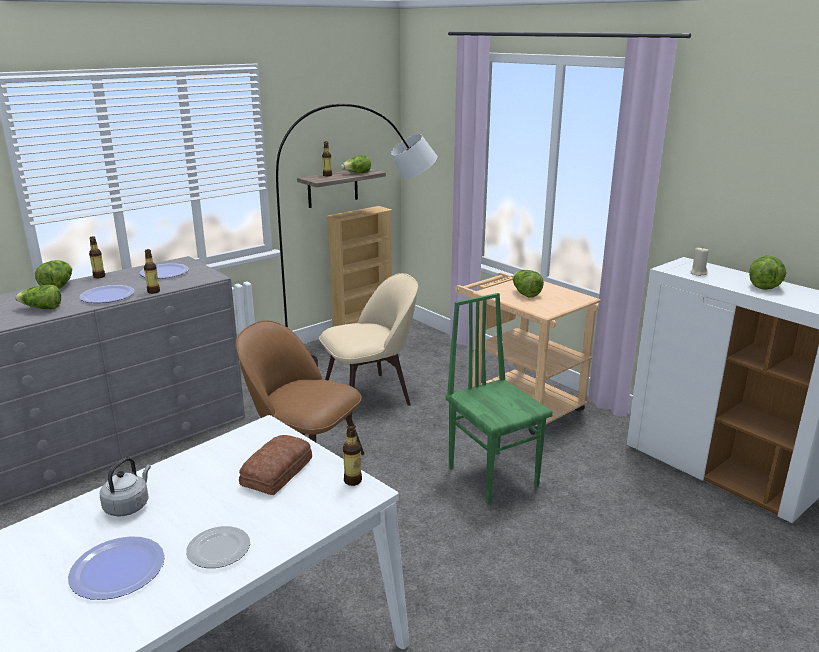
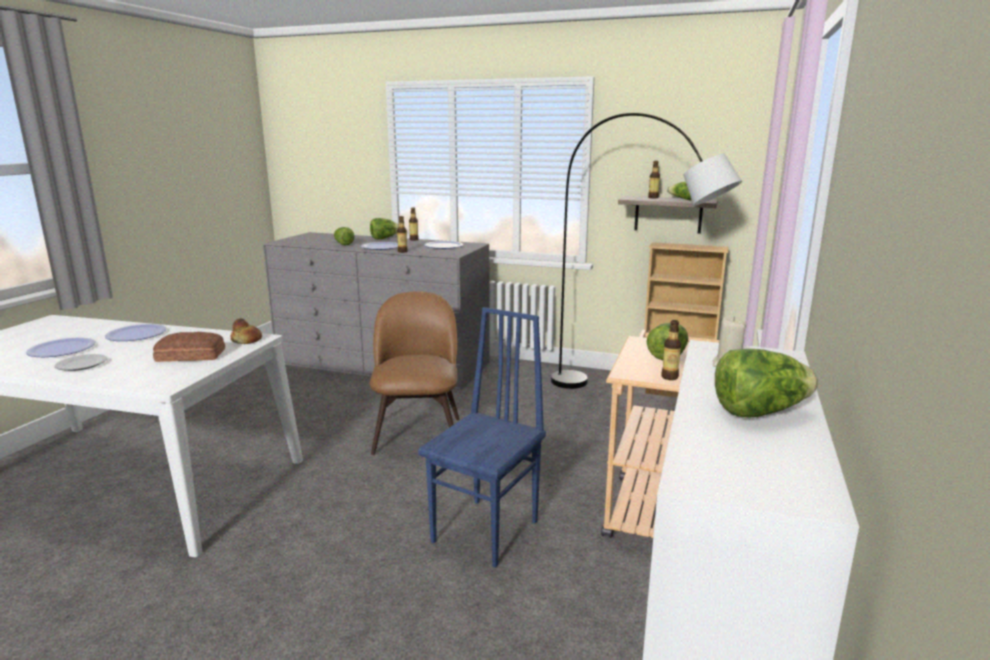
camera: 60 degrees right, 5 degrees down
grey kettle [100,457,151,517] -> plate [105,324,167,341]
beige chair [319,273,418,418] -> none
bottle [343,423,362,486] -> bottle moved to [661,320,681,380]
green chair [445,293,553,505] -> blue chair [418,307,546,568]
none -> bread [231,319,262,344]

